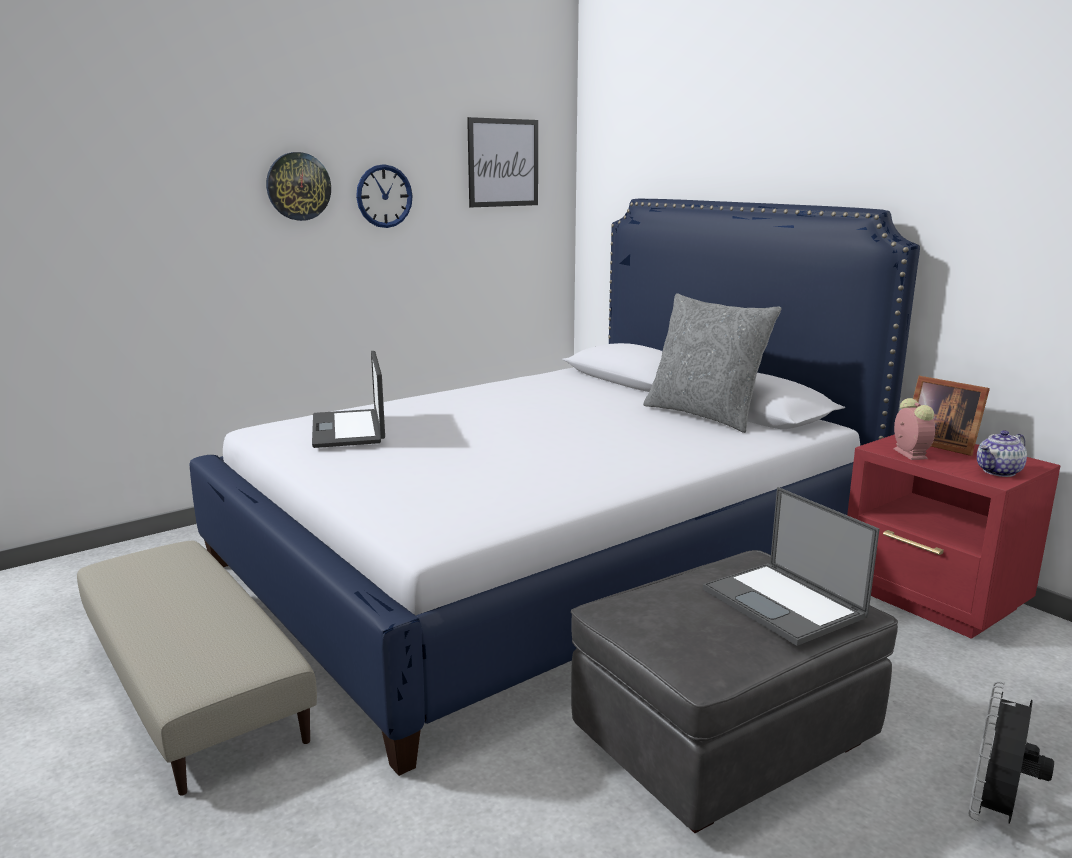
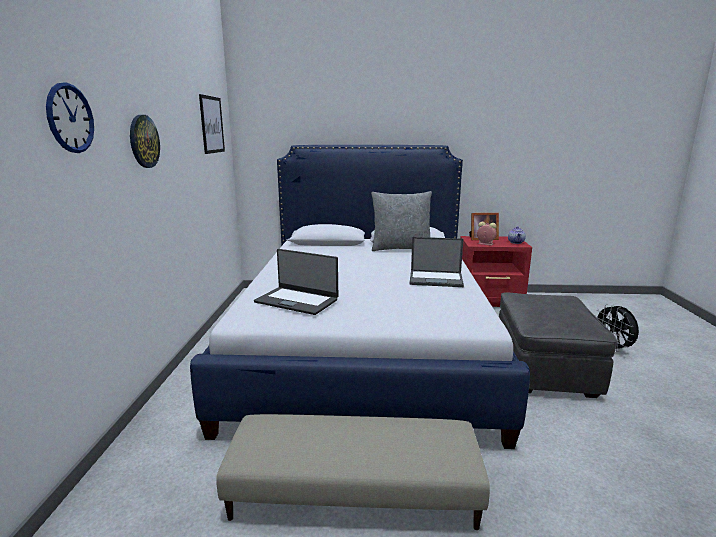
camera: 50 degrees left, 0 degrees up
wall clock [356,164,413,228] -> wall clock moved to [46,82,94,153]
laptop [703,487,879,646] -> laptop moved to [409,237,464,287]

